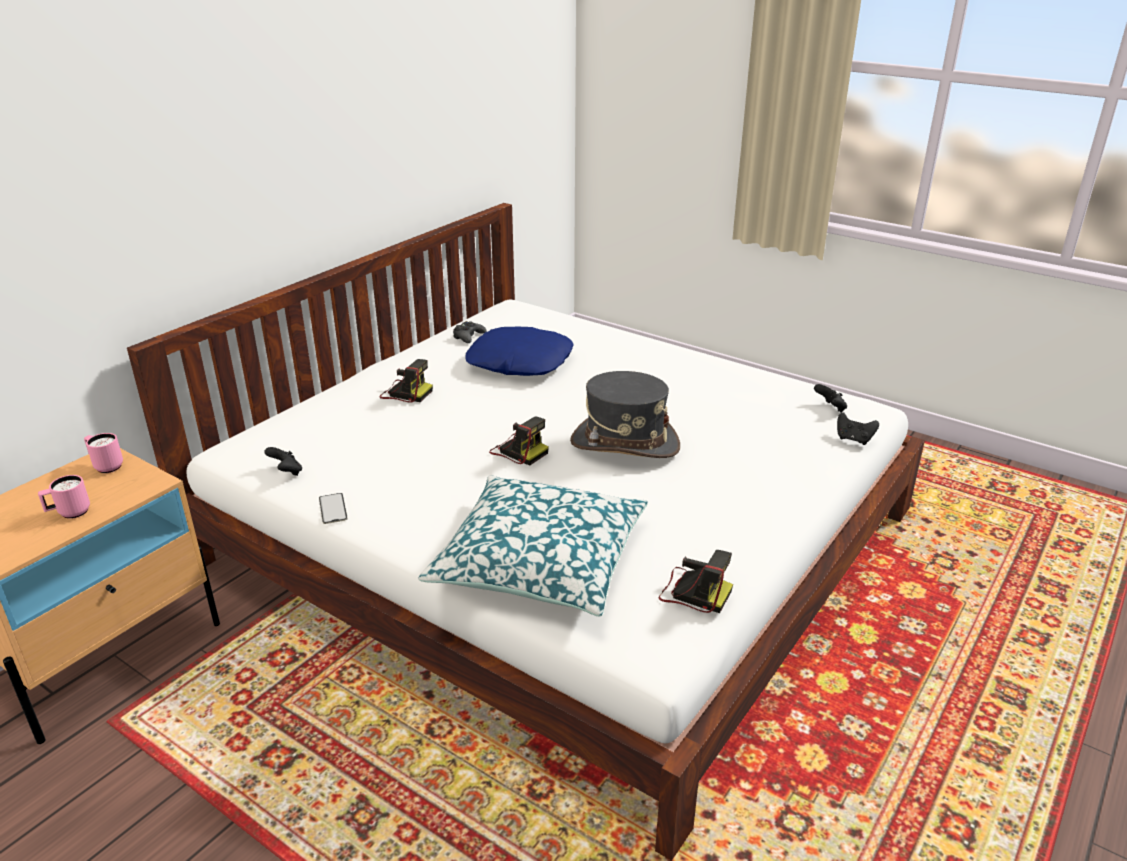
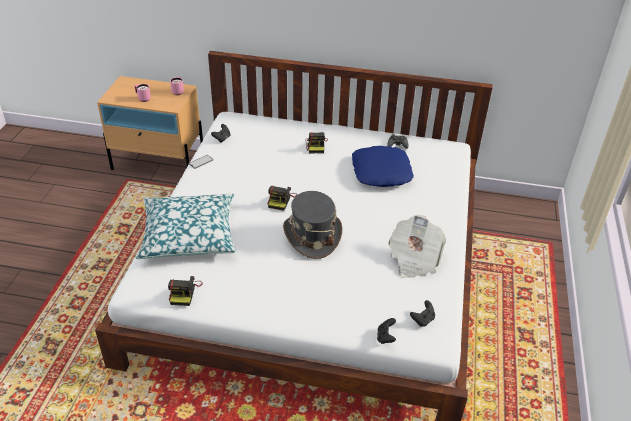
camera: 65 degrees right, 10 degrees up
none -> newspaper [389,215,446,278]

